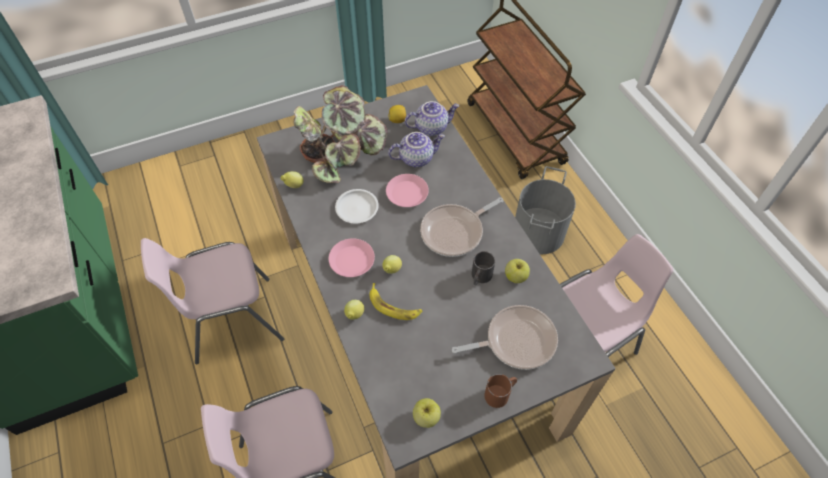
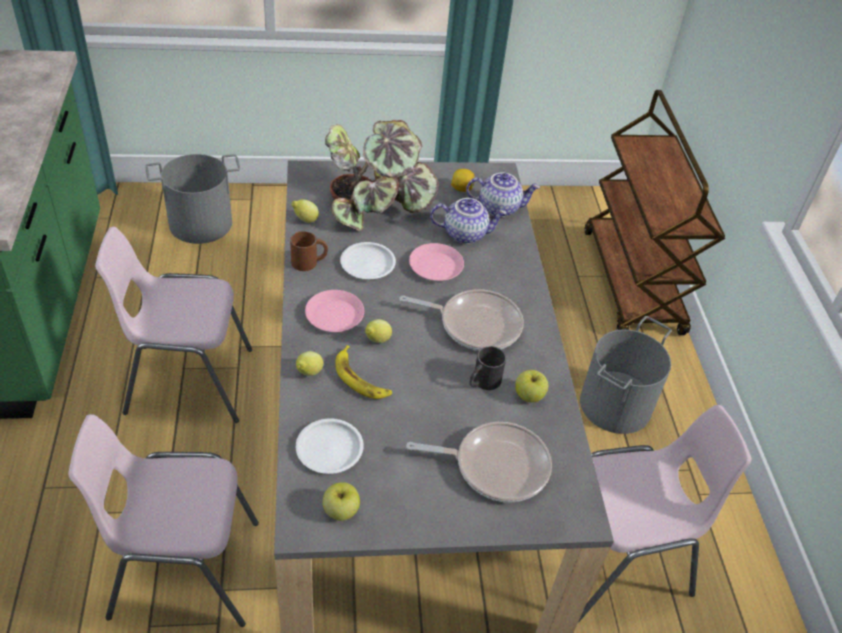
camera: 15 degrees right, 10 degrees down
frying pan [420,197,504,257] -> frying pan turned 150 degrees counterclockwise [399,289,524,351]
brown mug [484,374,517,408] -> brown mug moved to [290,231,328,271]
none -> grey bucket [146,154,240,244]
none -> white plate [296,419,364,474]

